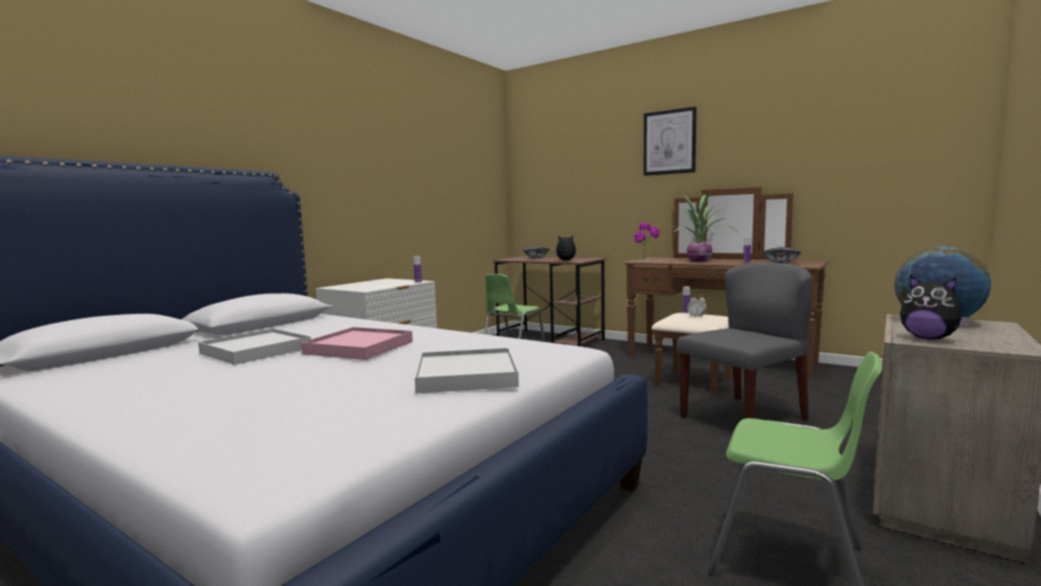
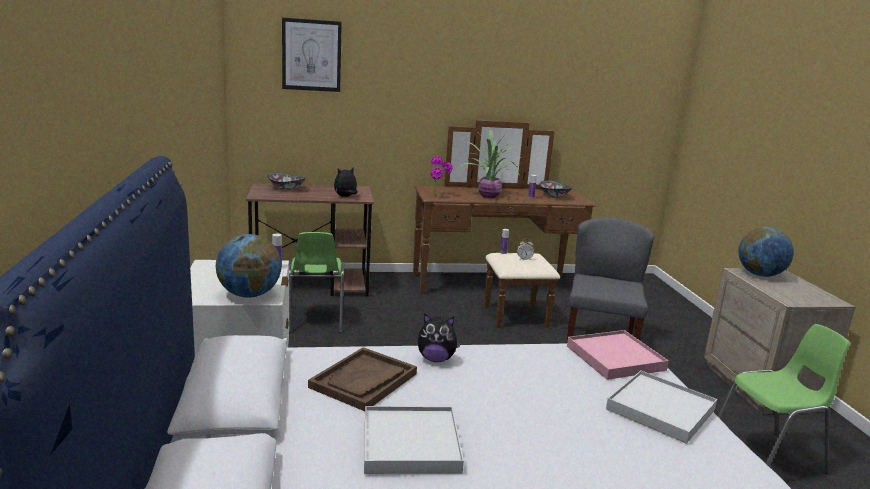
camera: 45 degrees left, 10 degrees up
pink tray [301,327,413,360] -> pink tray moved to [567,330,669,380]
picture [644,106,697,176] -> picture moved to [282,18,342,92]
plush toy [900,275,970,339] -> plush toy moved to [417,313,461,362]
none -> globe [216,234,282,298]
none -> brown tray [308,347,417,411]

